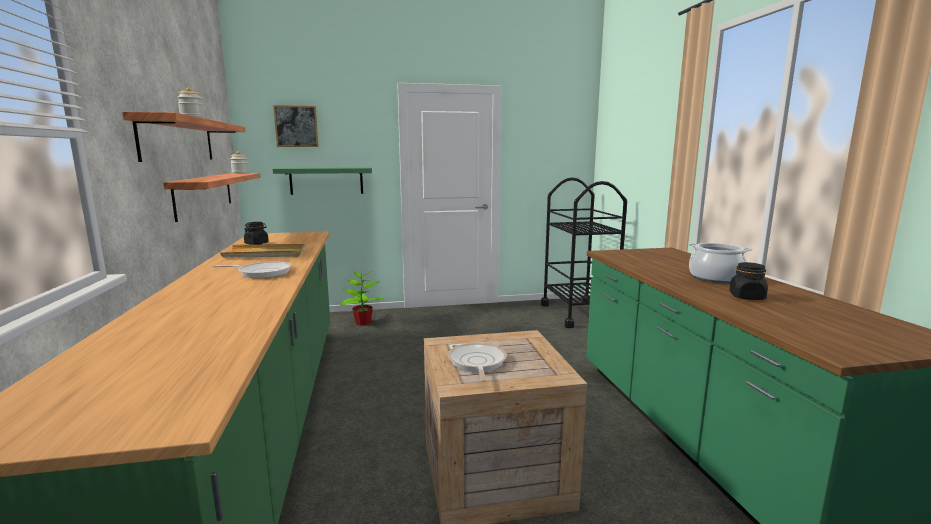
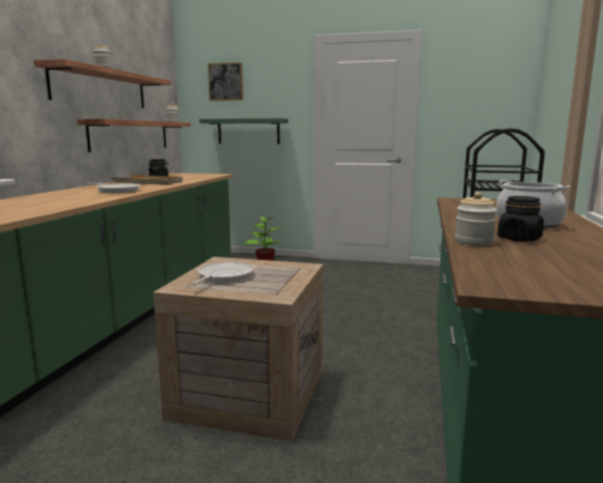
camera: 25 degrees right, 0 degrees up
none -> jar [455,192,497,246]

